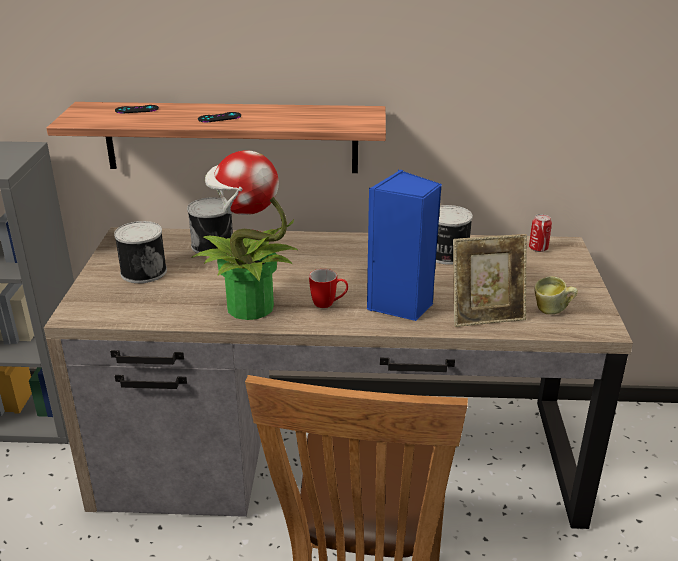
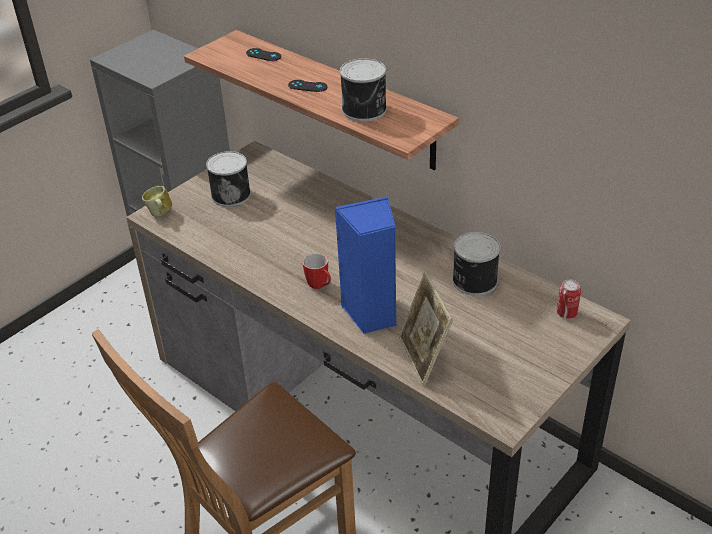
camera: 40 degrees right, 10 degrees up
can [187,197,233,253] -> can moved to [340,58,387,122]
potted plant [192,150,299,320] -> none
picture frame [453,234,527,327] -> picture frame turned 45 degrees clockwise [399,272,453,386]
mug [534,276,578,314] -> mug moved to [142,186,172,216]

